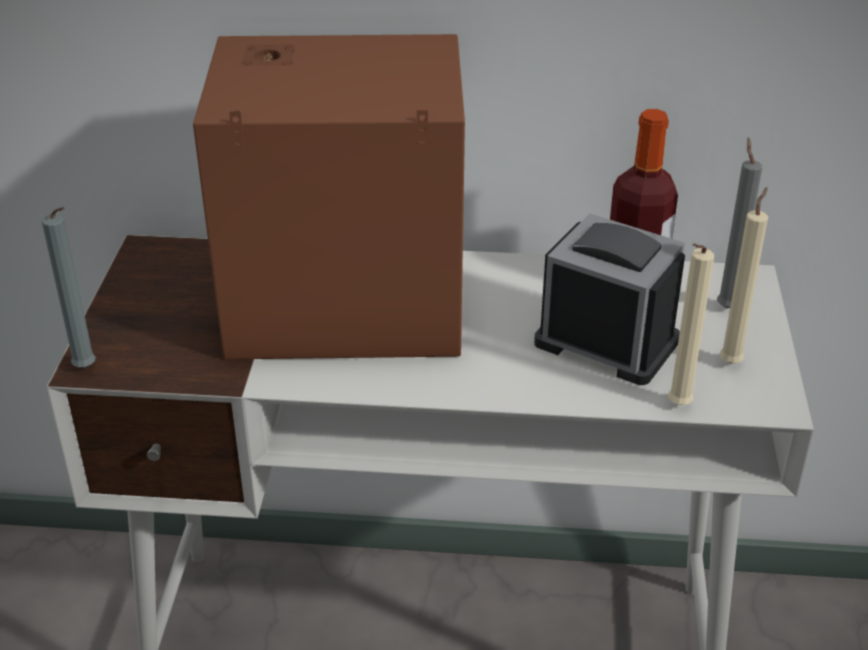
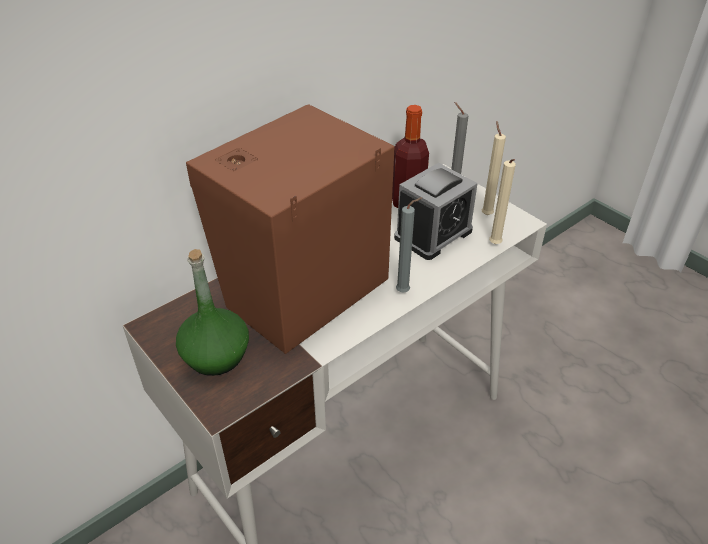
camera: 45 degrees left, 5 degrees up
grey candle [42,207,96,368] -> grey candle moved to [396,197,422,292]
alarm clock [534,213,685,385] -> alarm clock turned 150 degrees clockwise [394,163,478,260]
none -> green bottle [176,249,249,376]

